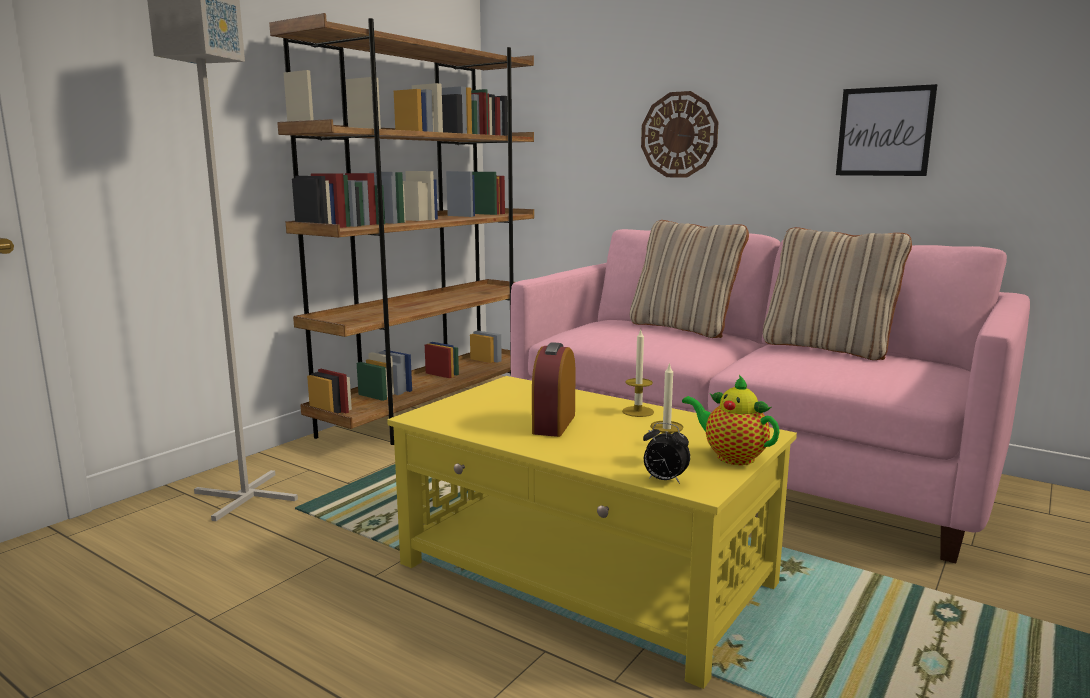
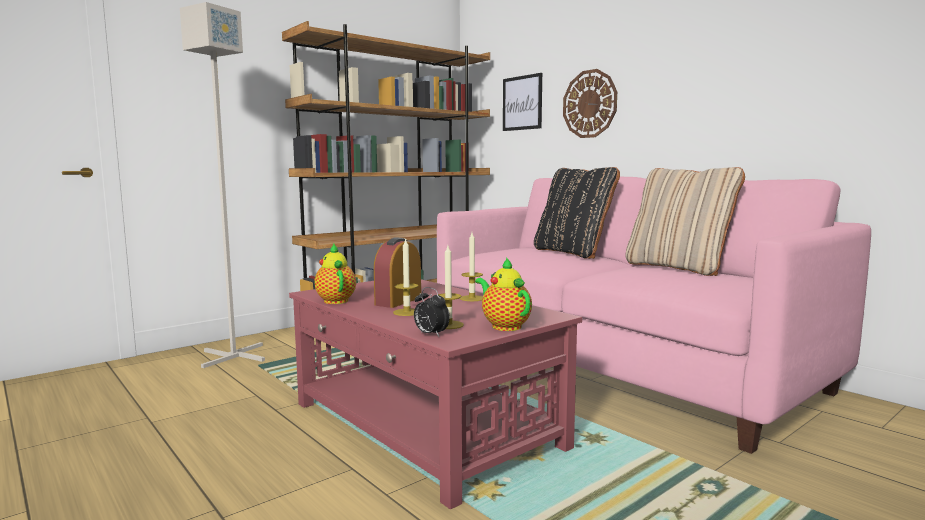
camera: 15 degrees right, 5 degrees down
yellow coffee table [387,376,797,689] -> red coffee table [289,279,582,509]
beige pillow [630,220,749,338] -> black pillow [534,167,620,259]
picture [836,84,937,176] -> picture moved to [503,73,542,131]
none -> teapot [314,244,356,304]
none -> candle [393,238,418,316]

